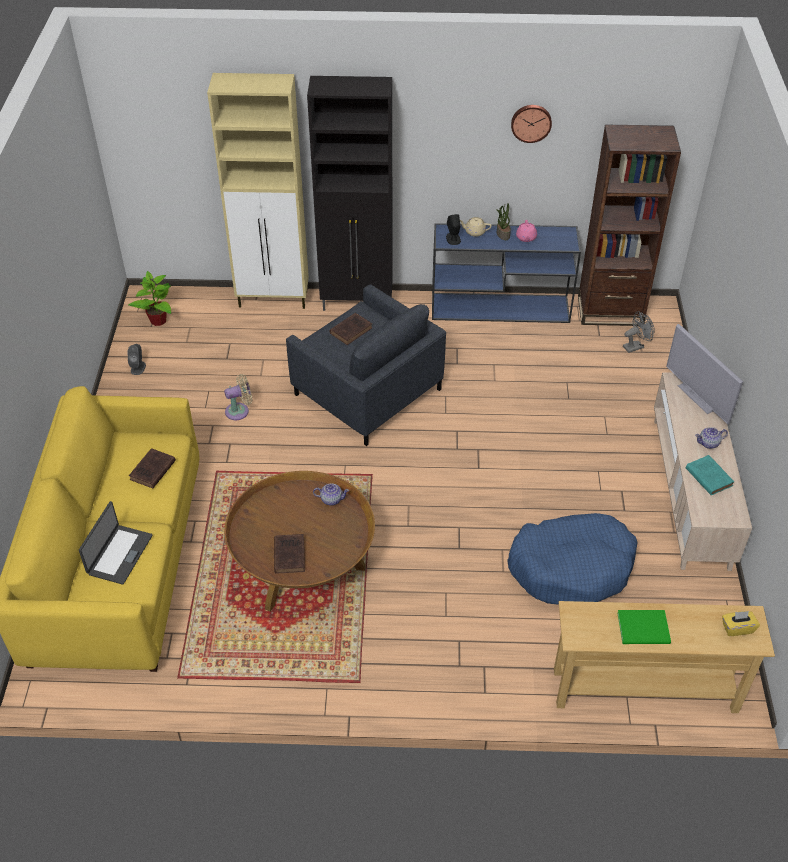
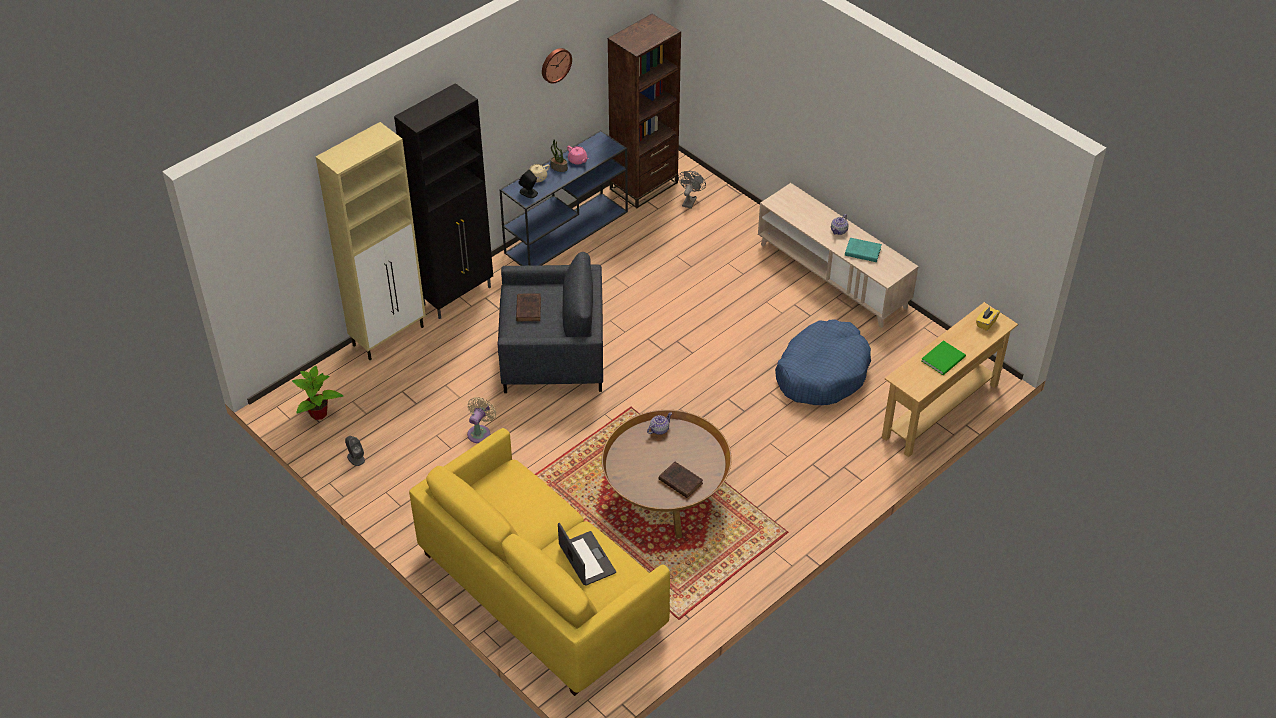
camera: 45 degrees left, 0 degrees up
brown book [129,448,176,489] -> none
television [666,324,743,424] -> none

